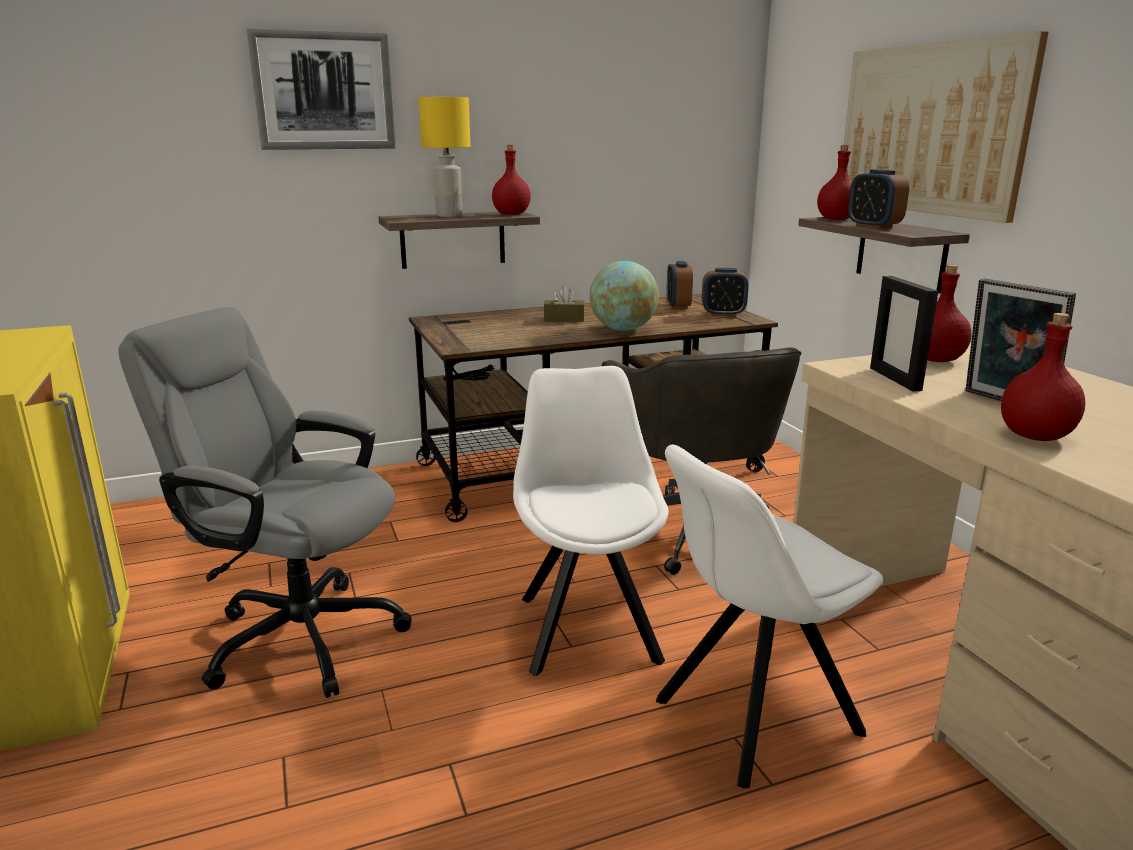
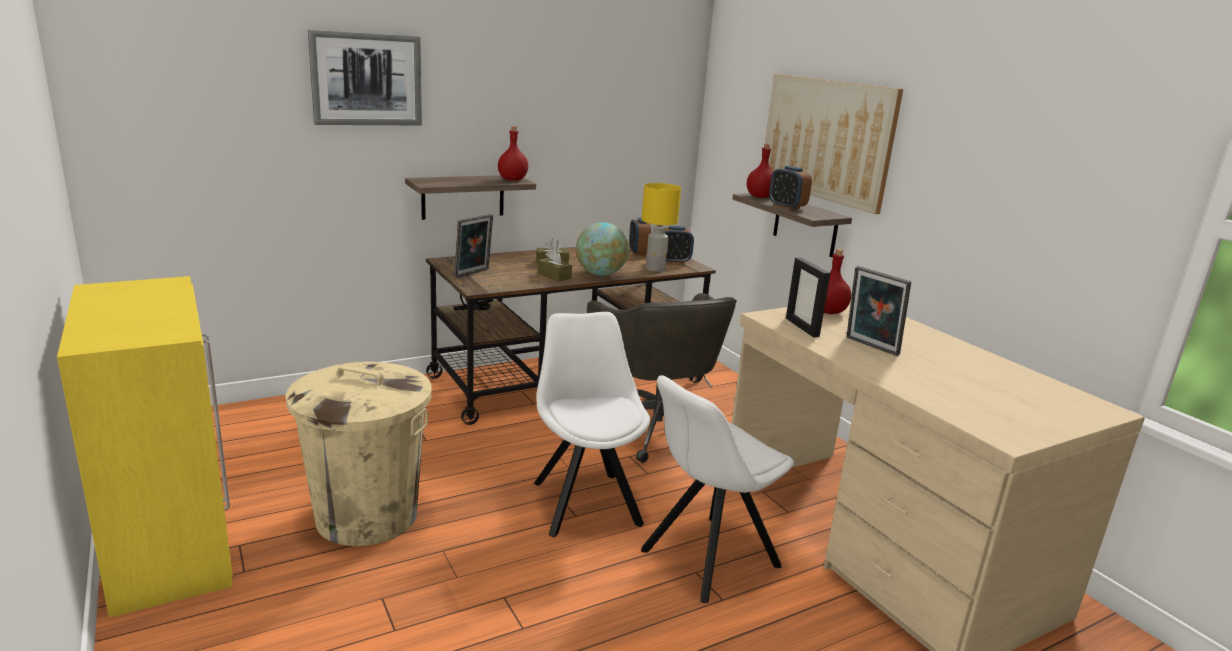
camera: 10 degrees left, 0 degrees up
grey office chair [118,307,412,698] -> beige trash can [286,362,432,546]
yellow table lamp [419,97,471,217] -> yellow table lamp moved to [642,183,681,272]
red bottle [1001,313,1086,441] -> none
none -> picture frame [454,214,493,278]
none -> brown tissue box [538,249,572,282]

